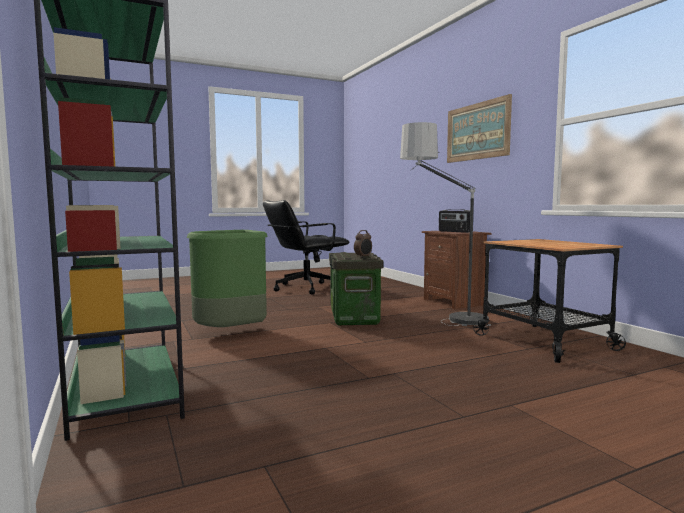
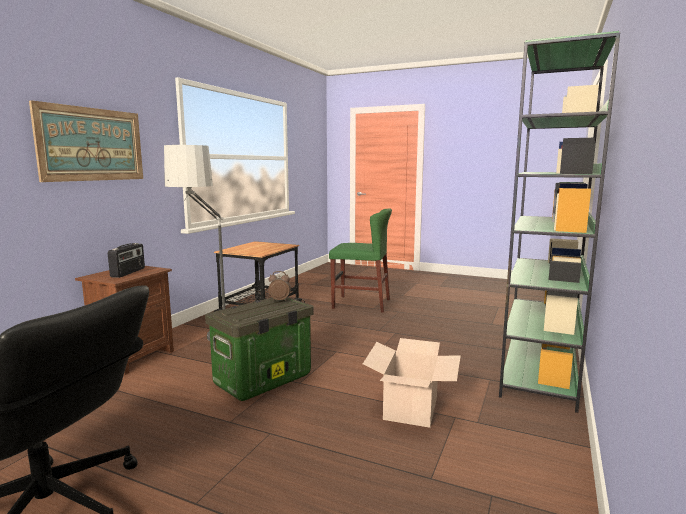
camera: 130 degrees left, 5 degrees up
green trash can [187,230,268,327] -> cardboard box [363,338,461,428]
none -> green chair [329,208,392,313]

